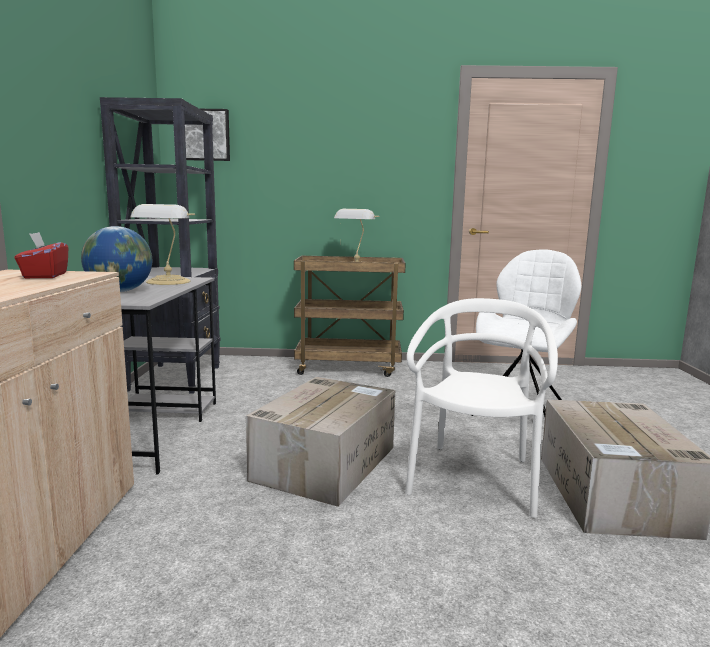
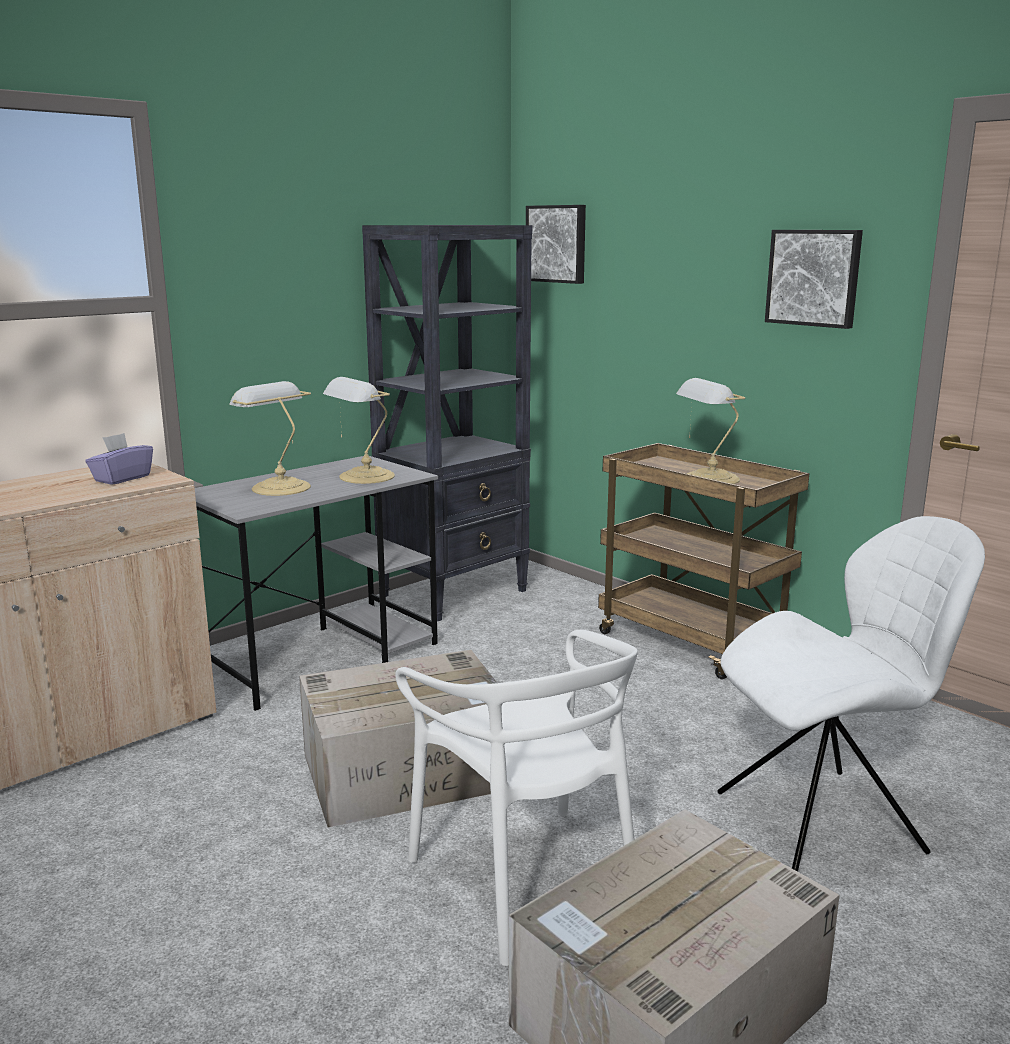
camera: 45 degrees right, 5 degrees up
red tissue box [15,232,68,278] -> purple tissue box [85,433,153,485]
globe [81,226,152,292] -> table lamp [229,381,311,496]
white chair [405,298,558,518] -> white chair turned 90 degrees clockwise [396,630,638,966]
none -> picture [765,230,863,329]

